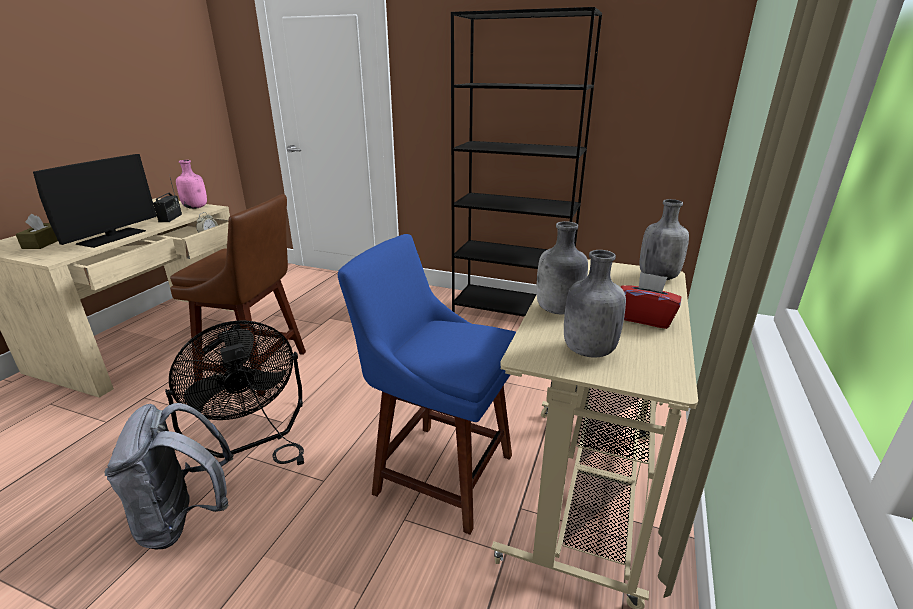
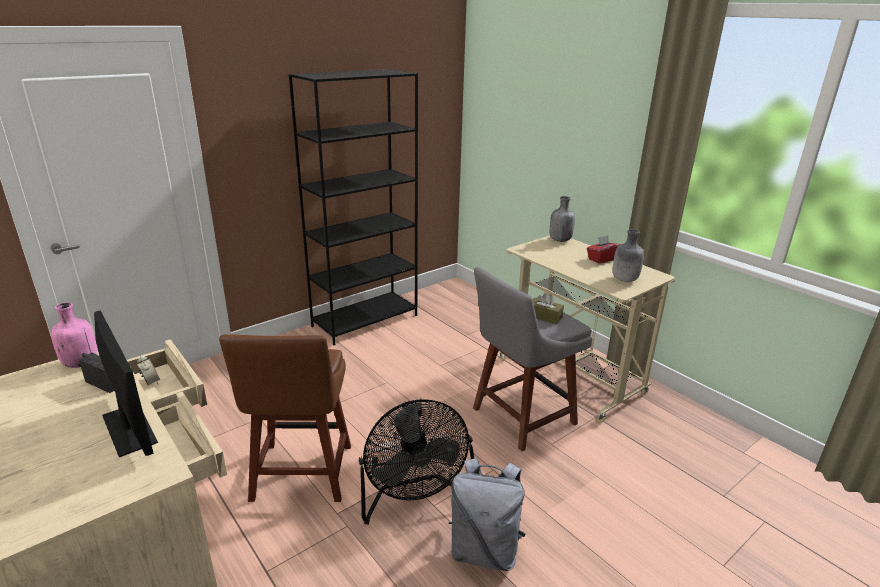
camera: 60 degrees left, 0 degrees up
brown tissue box [16,214,58,249] -> brown tissue box moved to [533,293,564,324]
black fan [165,320,304,465] -> black fan turned 105 degrees counterclockwise [359,399,474,525]
brown chair [170,194,306,397] -> brown chair turned 135 degrees clockwise [219,334,351,502]
blue stool [338,234,516,535] -> grey stool [473,267,592,451]
grey bottle [536,221,588,314] -> none

